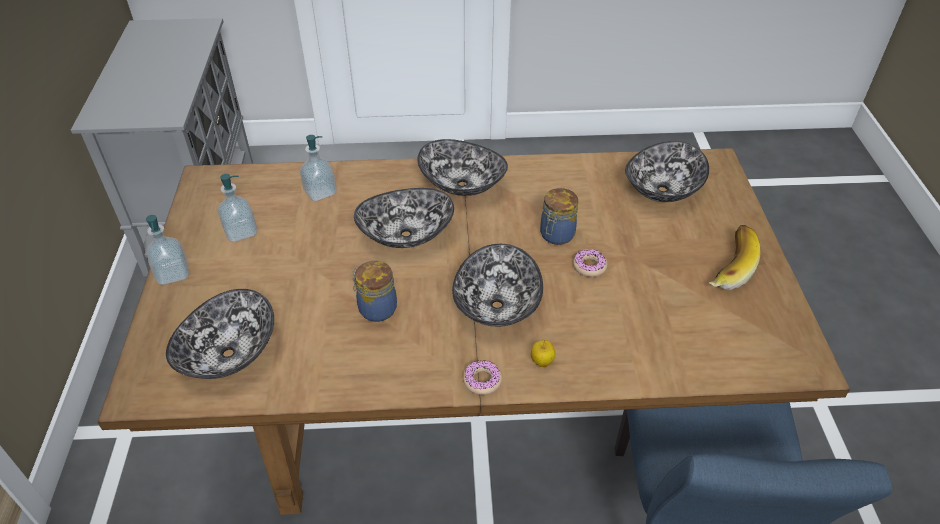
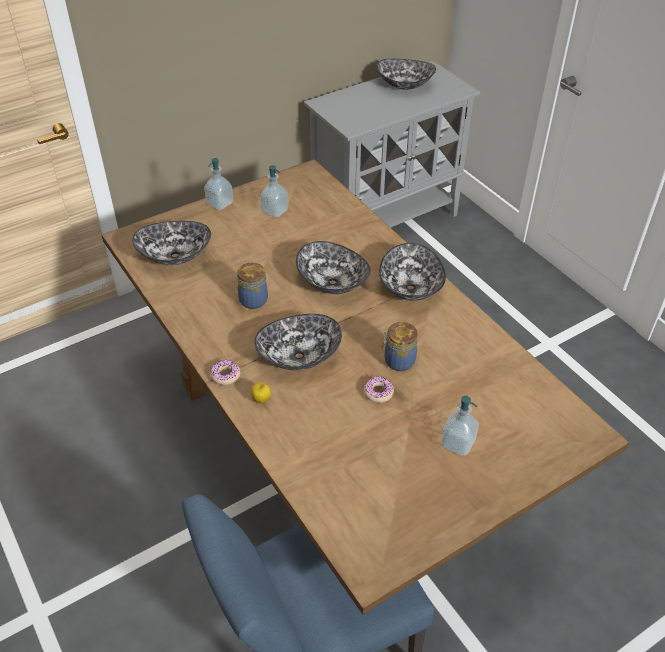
camera: 60 degrees right, 0 degrees up
soap dispenser [300,135,337,201] -> soap dispenser moved to [441,396,478,456]
bowl [625,141,709,202] -> bowl moved to [376,59,436,90]
banana [708,225,761,290] -> none

